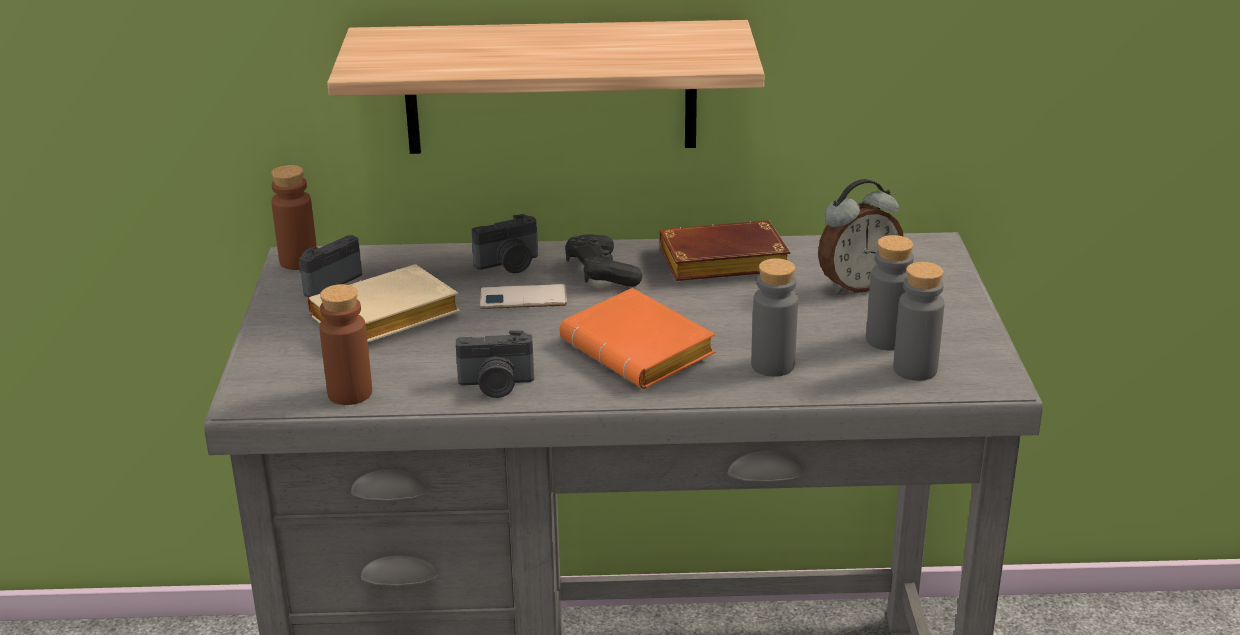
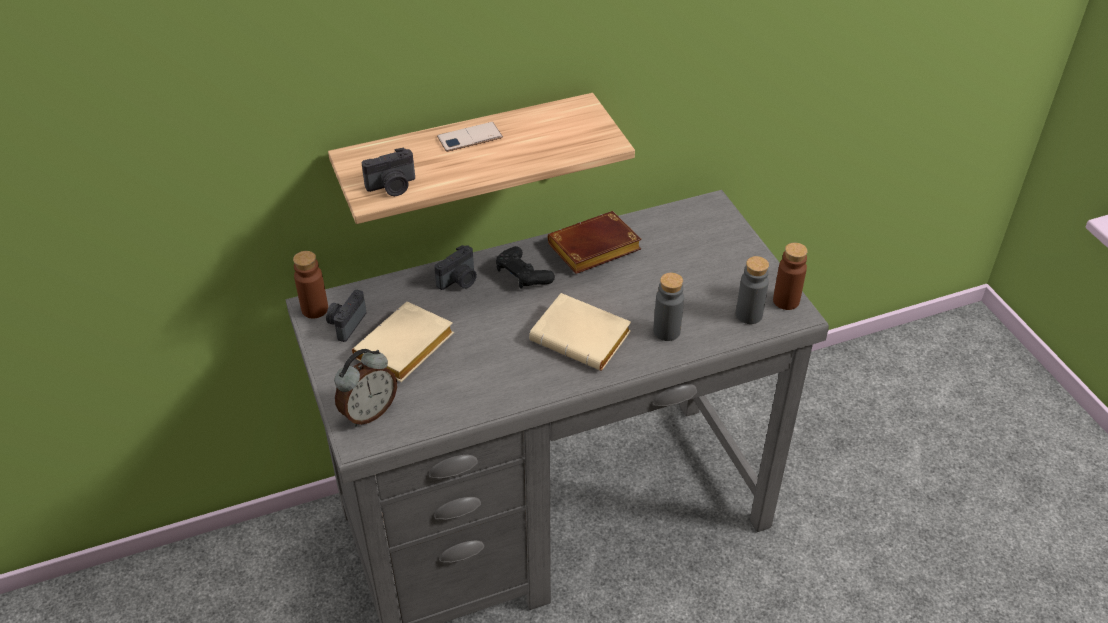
camera: 20 degrees left, 15 degrees up
brown bottle [319,284,372,405] -> brown bottle moved to [773,243,808,310]
camera [456,330,534,398] -> camera moved to [361,148,415,196]
phone [480,284,567,309] -> phone moved to [437,122,503,152]
orange book [560,288,716,389] -> beige book [529,293,631,371]
alarm clock [818,179,904,294] -> alarm clock moved to [334,349,397,426]
grey bottle [866,235,914,351] -> none

